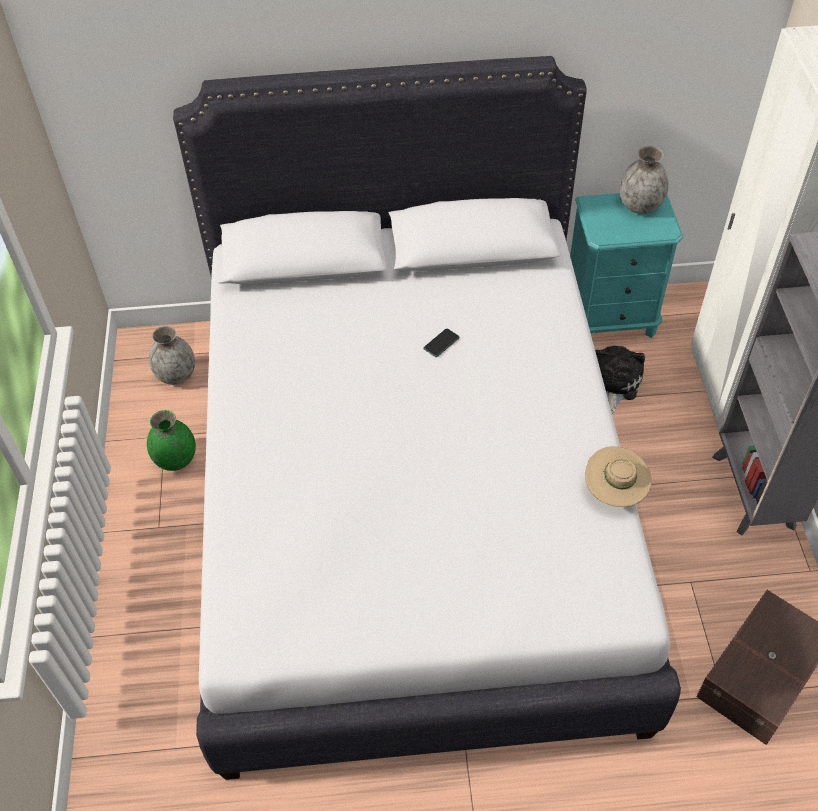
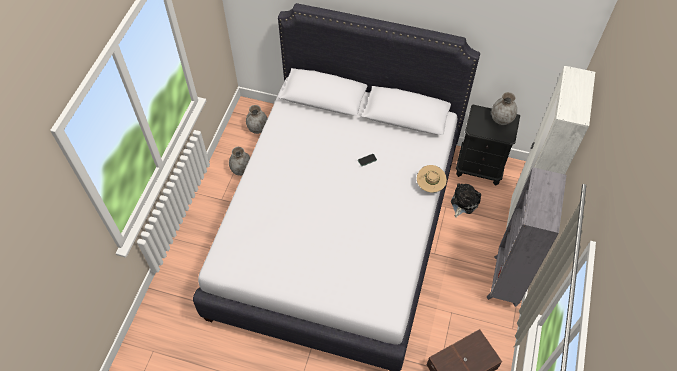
camera: 20 degrees right, 5 degrees up
green vase [147,410,196,471] -> grey vase [229,147,250,176]
turquoise nightstand [570,193,683,338] -> black nightstand [456,105,520,186]
beige hat [585,446,652,507] -> beige hat moved to [417,165,447,193]

